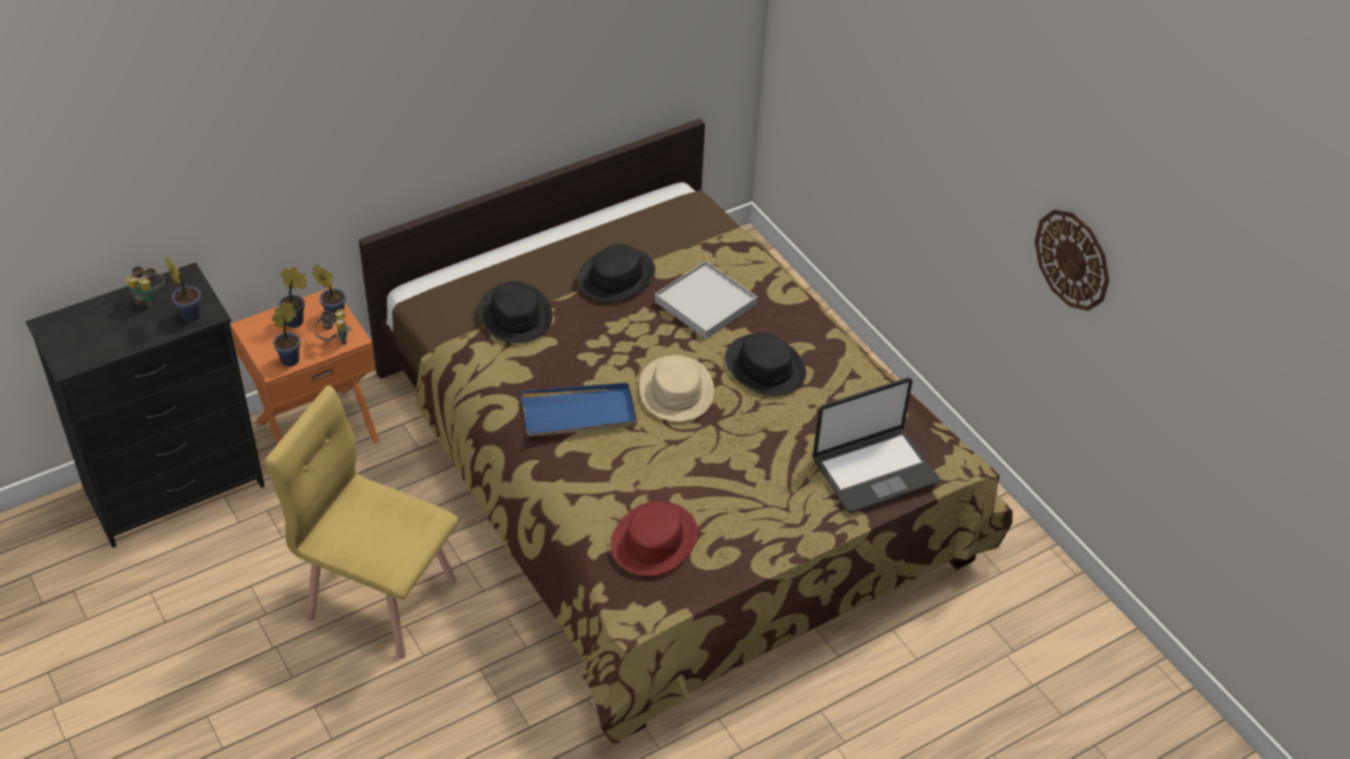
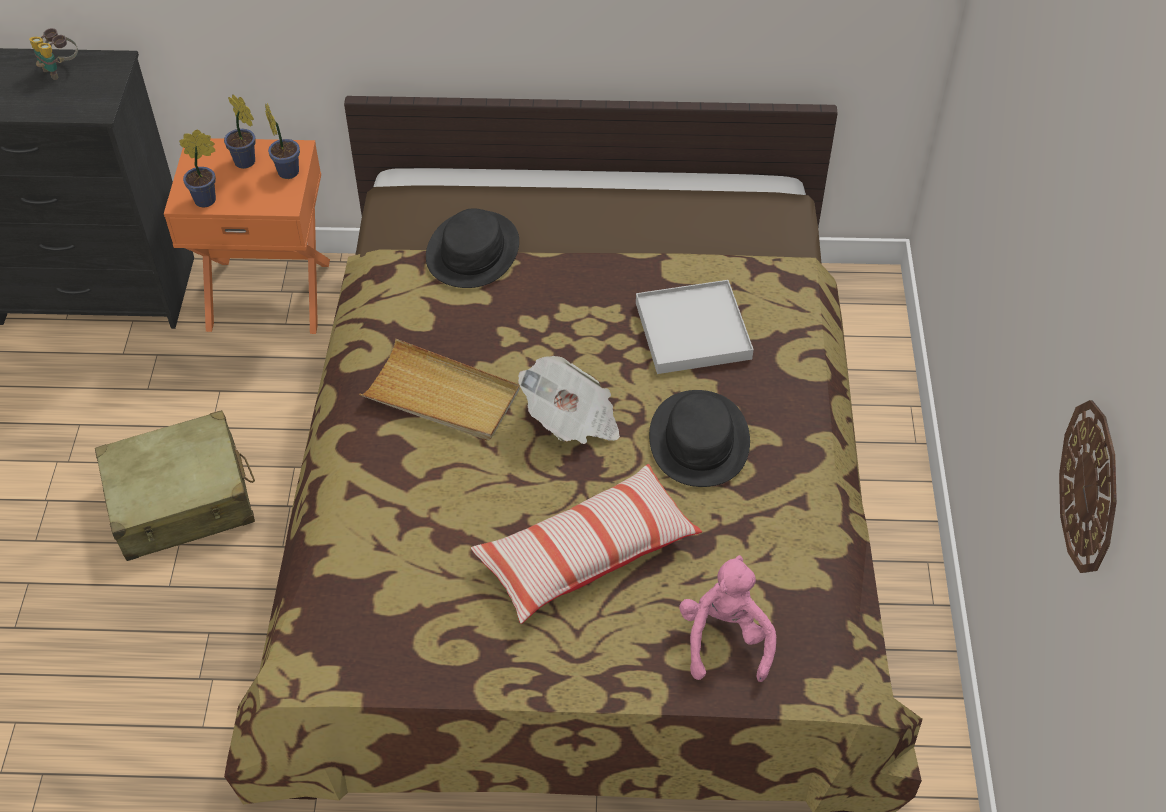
camera: 35 degrees right, 5 degrees up
potted plant [166,257,201,322] -> none
yellow chair [265,385,459,659] -> beige suitcase [95,410,255,561]
binoculars [315,309,351,345] -> none
blue tray [521,383,637,436] -> beige tray [359,339,520,441]
black hat [577,244,655,302] -> none
red hat [610,501,698,576] -> none
beige hat [639,355,714,422] -> newspaper [518,356,620,444]
laptop [813,378,939,513] -> pink plush toy [679,555,776,682]
none -> pillow [471,464,702,624]

